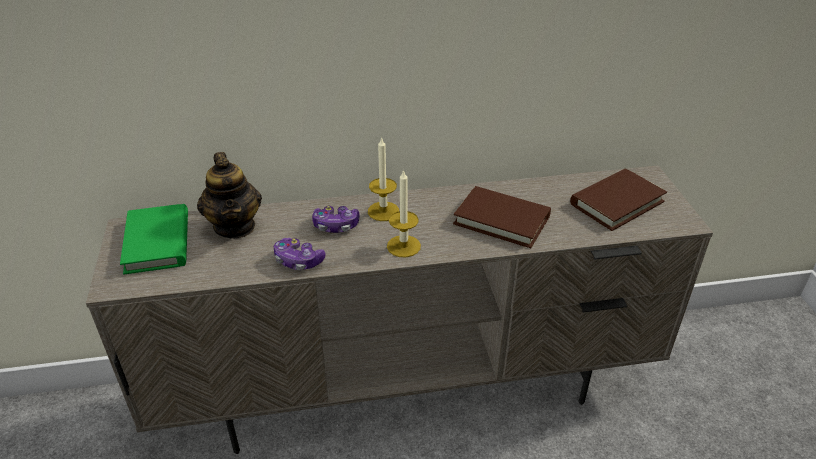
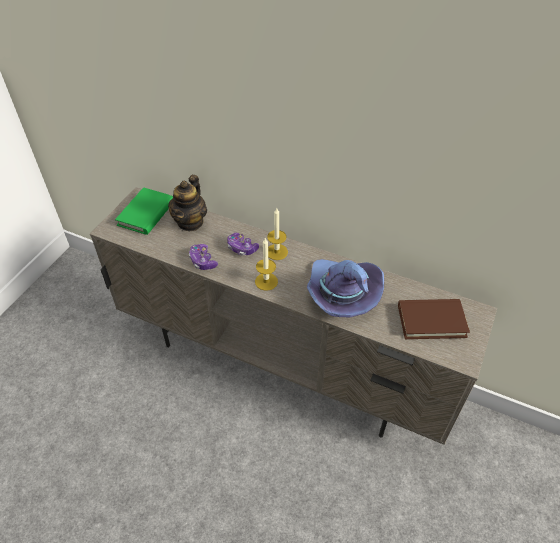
camera: 35 degrees right, 10 degrees up
brown book [453,186,551,248] -> purple hat [307,259,384,317]

